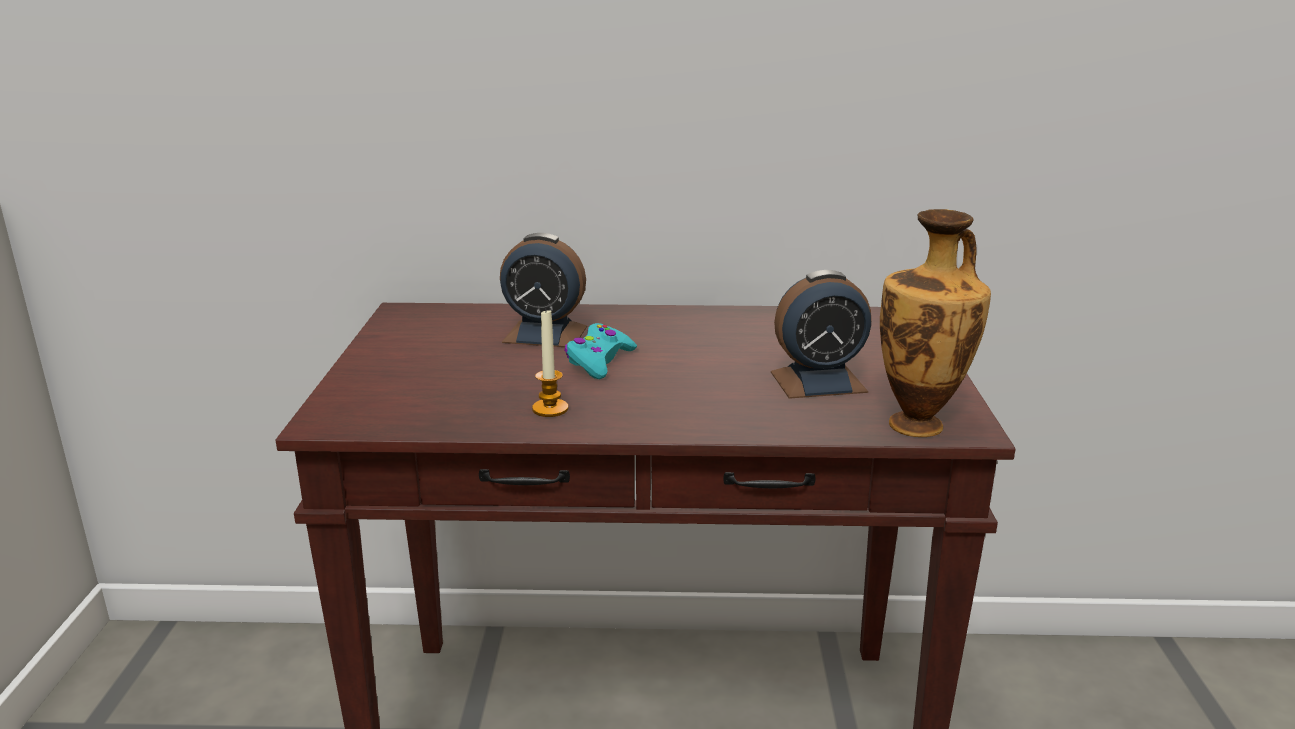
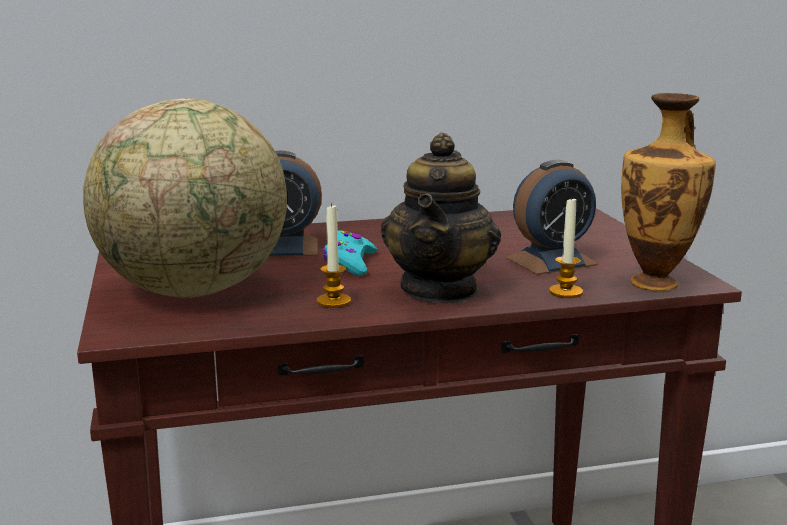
camera: 15 degrees left, 5 degrees down
none -> globe [83,98,287,298]
none -> teapot [381,133,501,303]
none -> candle [549,196,583,298]

